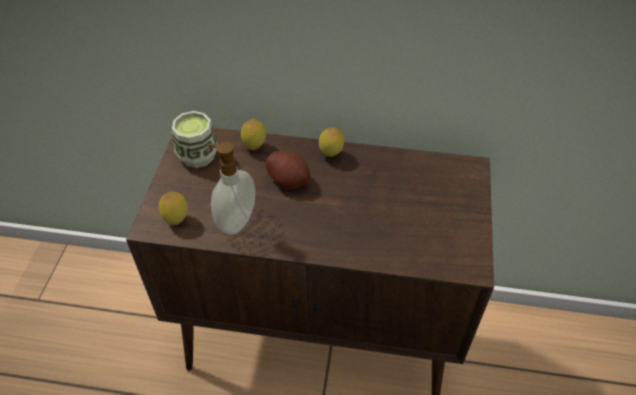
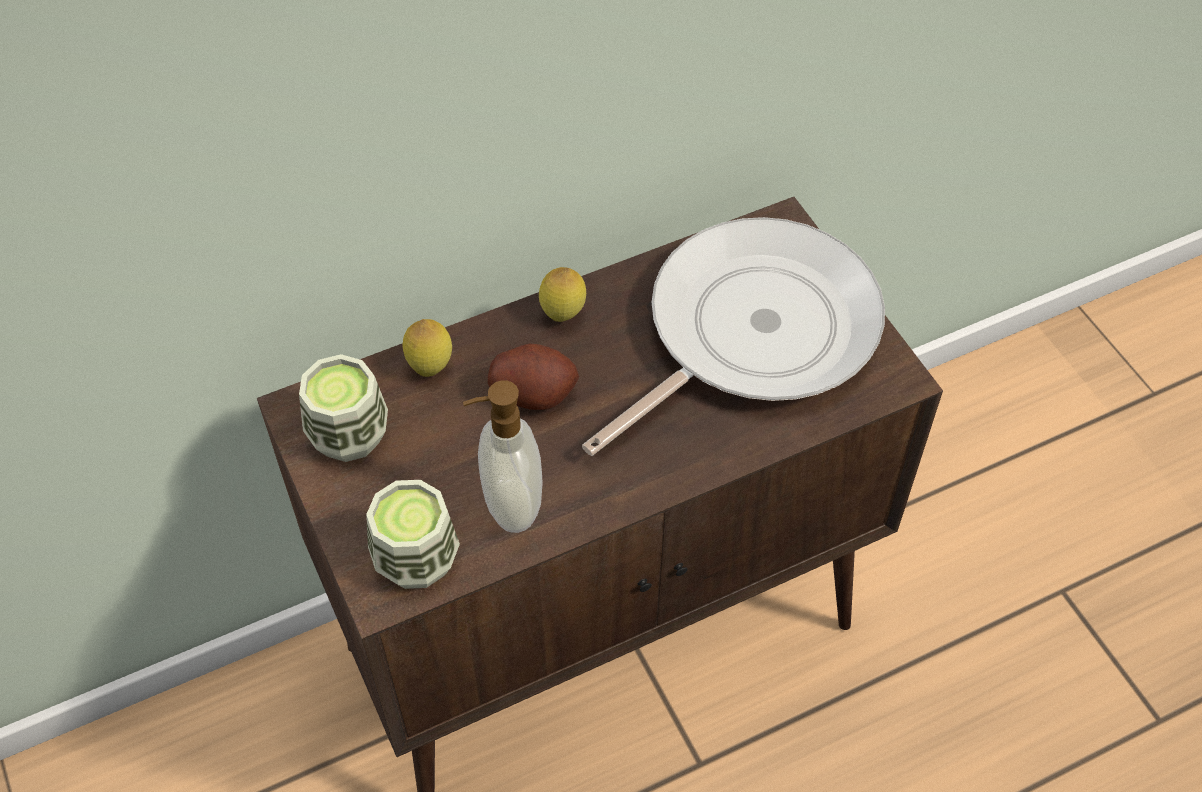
camera: 35 degrees left, 5 degrees up
lemon [159,191,188,225] -> cup [366,480,460,589]
none -> frying pan [582,217,885,456]

